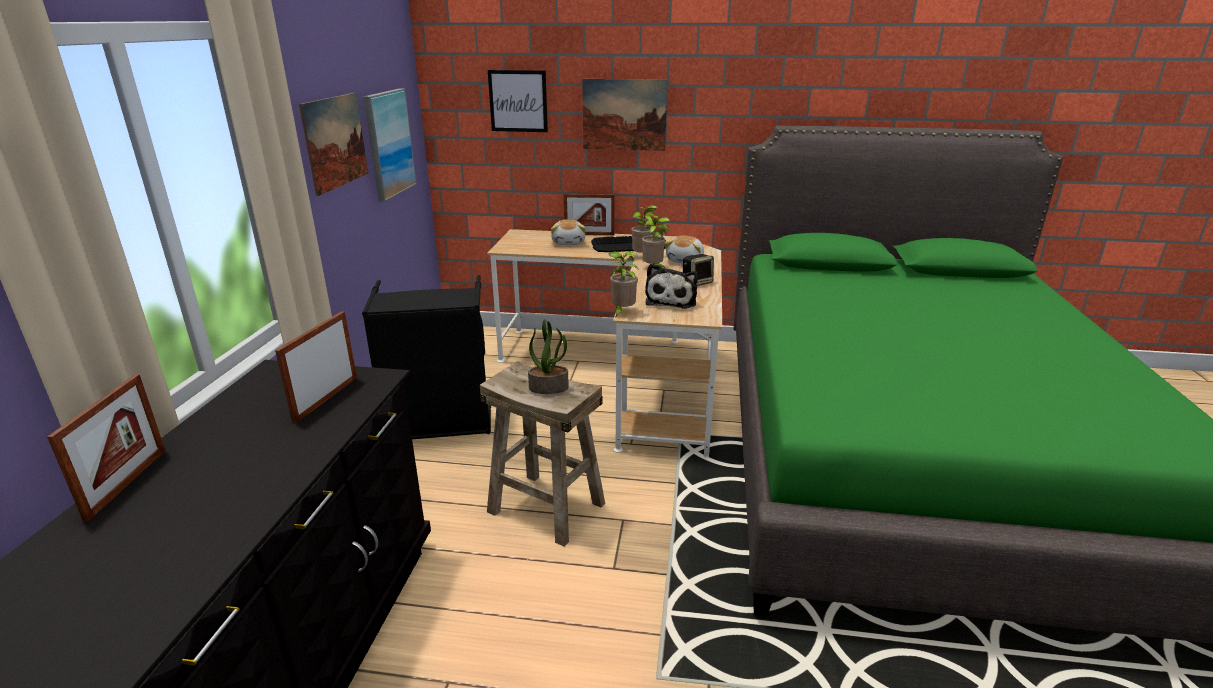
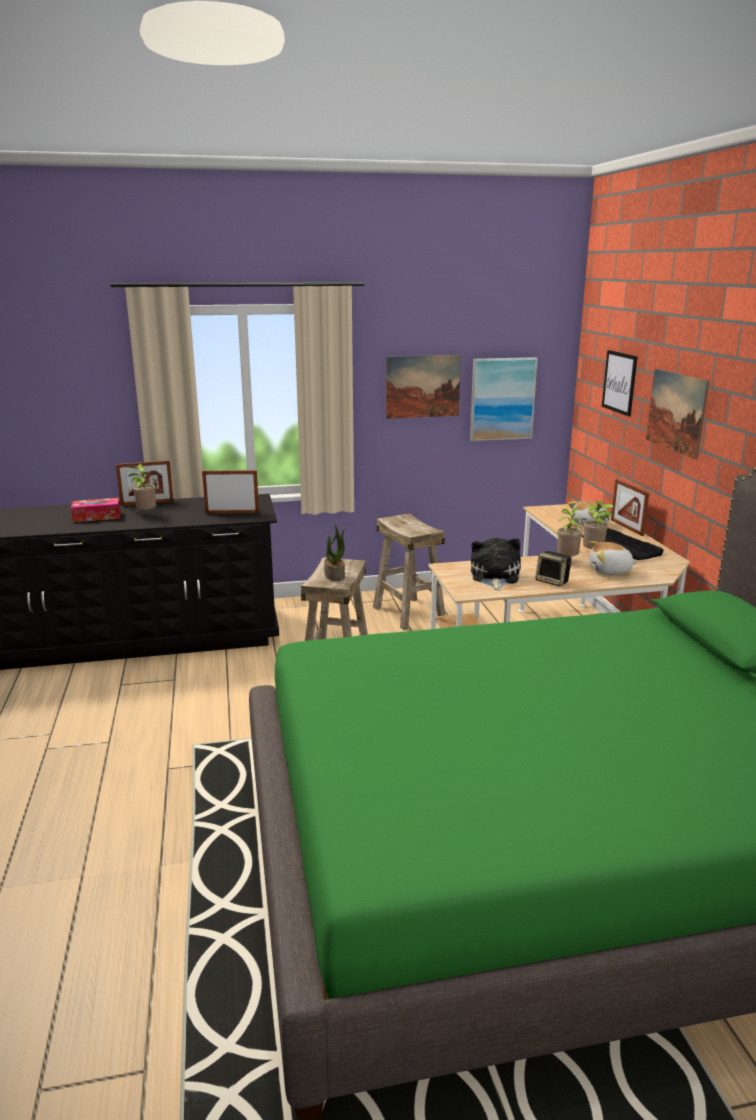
camera: 70 degrees right, 5 degrees down
black laundry basket [362,275,491,439] -> beige stool [373,513,446,630]
potted plant [609,251,639,318] -> potted plant moved to [128,464,156,511]
plush toy [645,263,698,309] -> plush toy turned 105 degrees clockwise [471,538,521,591]
none -> tissue box [71,498,120,522]

